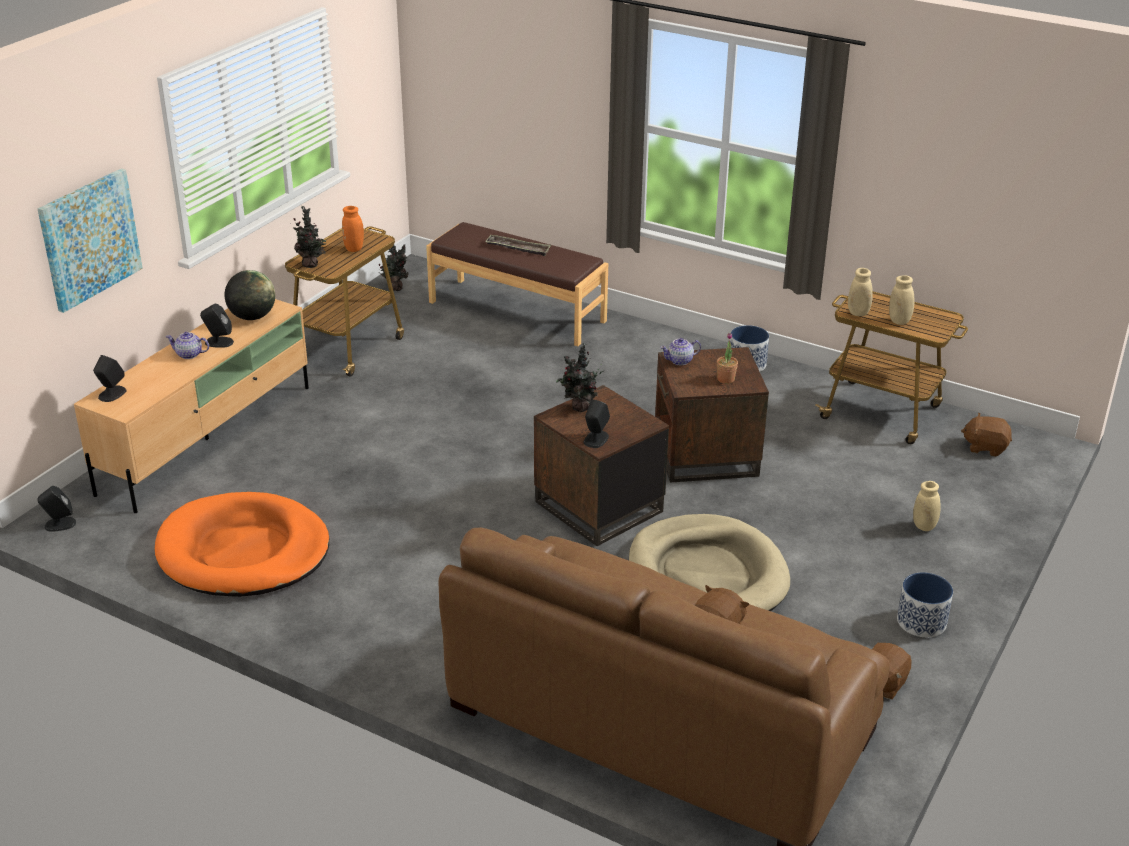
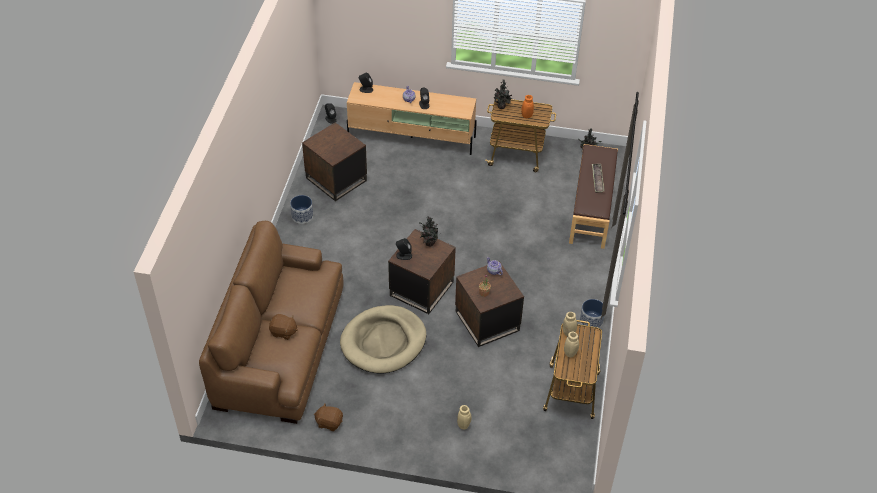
camera: 70 degrees right, 15 degrees up
picture [38,168,143,313] -> none
orange dog bed [155,492,329,597] -> brown side table [302,122,367,201]
globe [225,270,275,320] -> none
planter [897,572,953,637] -> planter moved to [290,195,313,224]
brown plush toy [961,413,1012,457] -> none

